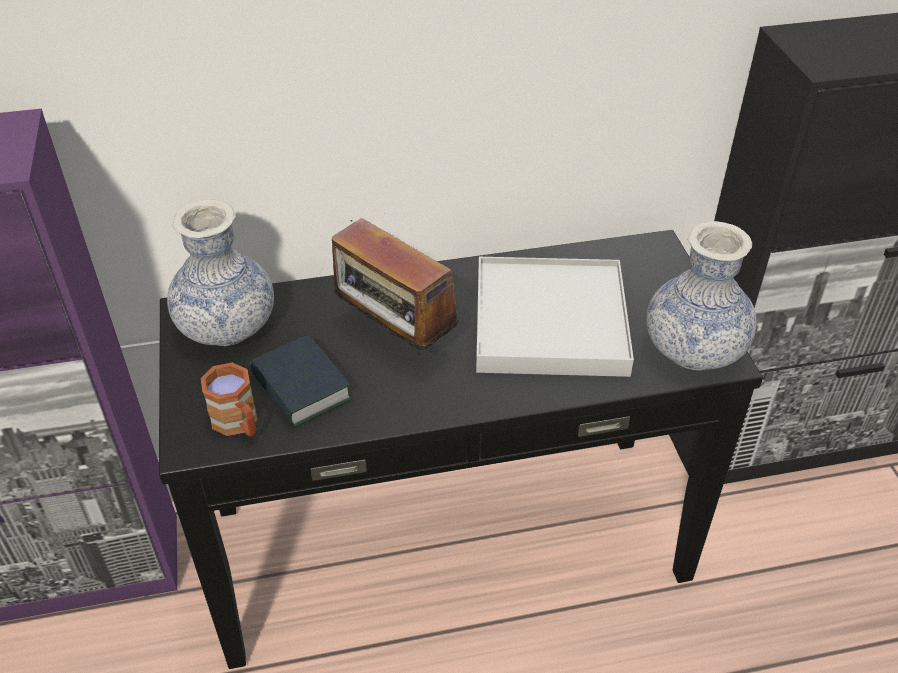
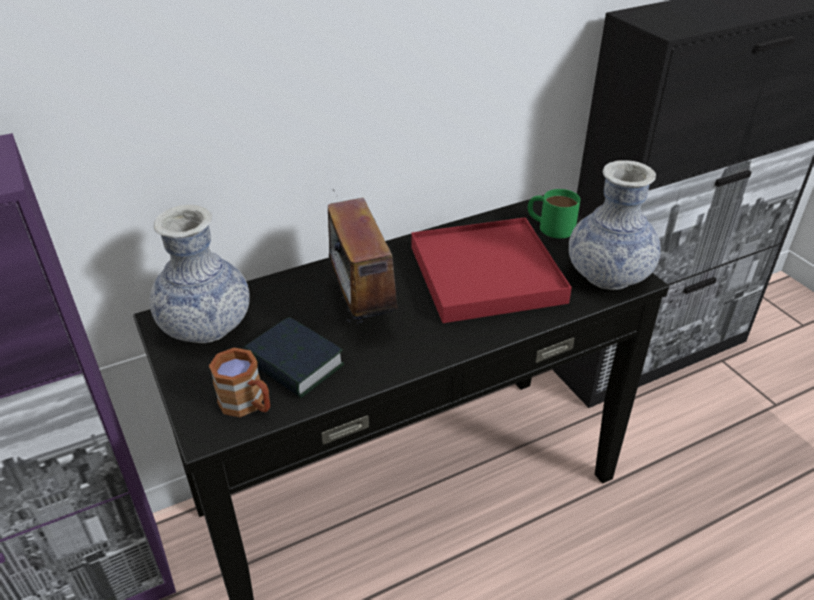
camera: 15 degrees left, 5 degrees down
radio [332,218,459,355] -> radio turned 45 degrees clockwise [310,189,398,325]
white tray [476,257,634,377] -> red tray [412,217,572,323]
none -> green mug [528,189,580,238]

